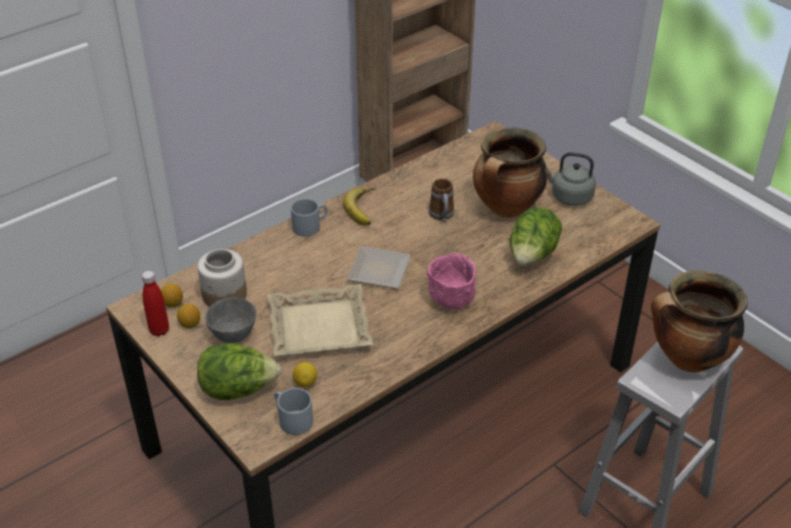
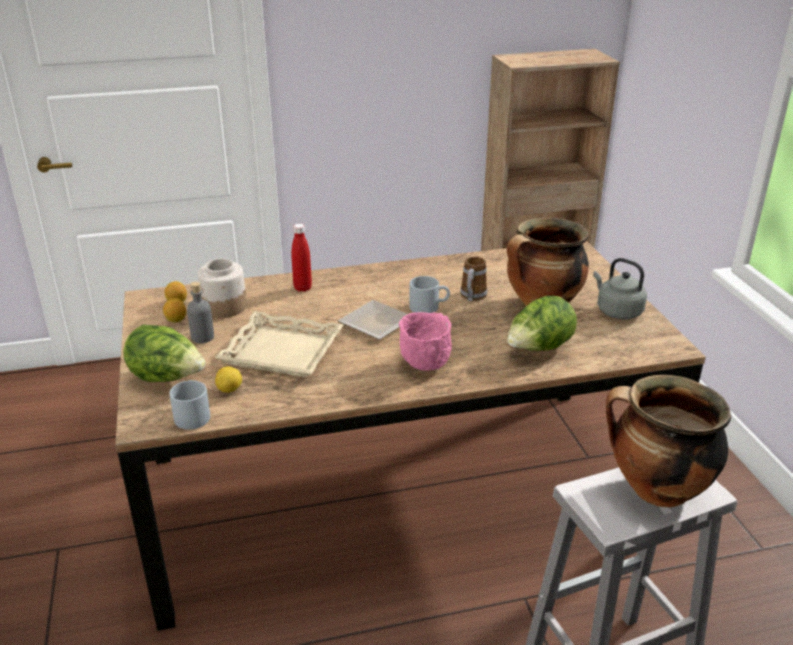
camera: 25 degrees right, 10 degrees down
red bottle [142,271,169,336] -> red bottle moved to [291,224,312,292]
grey bowl [205,297,257,343] -> grey bottle [187,282,214,343]
grey mug [291,199,328,237] -> grey mug moved to [409,276,450,313]
banana [343,188,376,226] -> none

